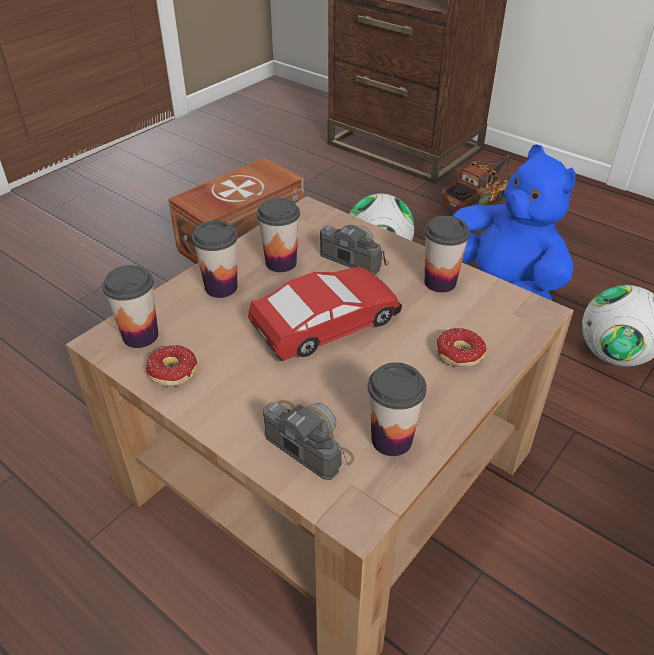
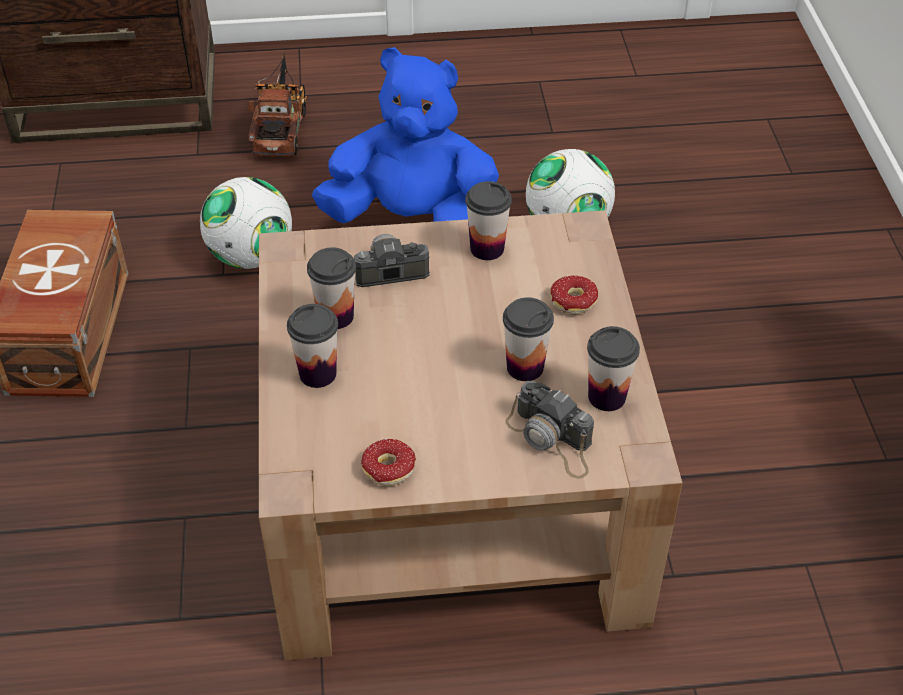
camera: 45 degrees left, 5 degrees up
cup [102,265,158,348] -> cup moved to [503,297,554,381]
toy car [248,267,402,361] -> none
camera [263,400,354,480] -> camera turned 135 degrees counterclockwise [506,381,594,479]

